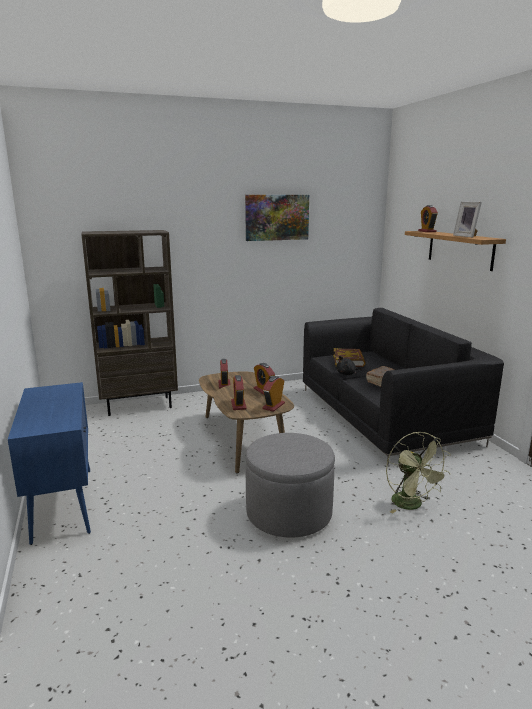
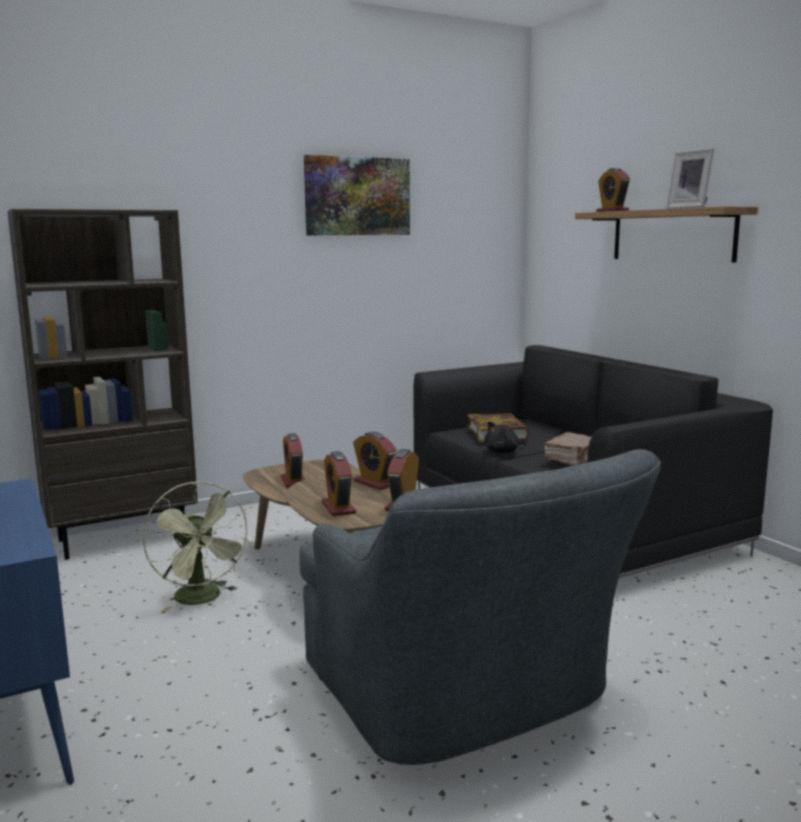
camera: 10 degrees left, 5 degrees down
grey ottoman [245,433,335,538] -> grey armchair [299,449,661,765]
green fan [386,432,451,513] -> green fan moved to [143,481,251,612]

